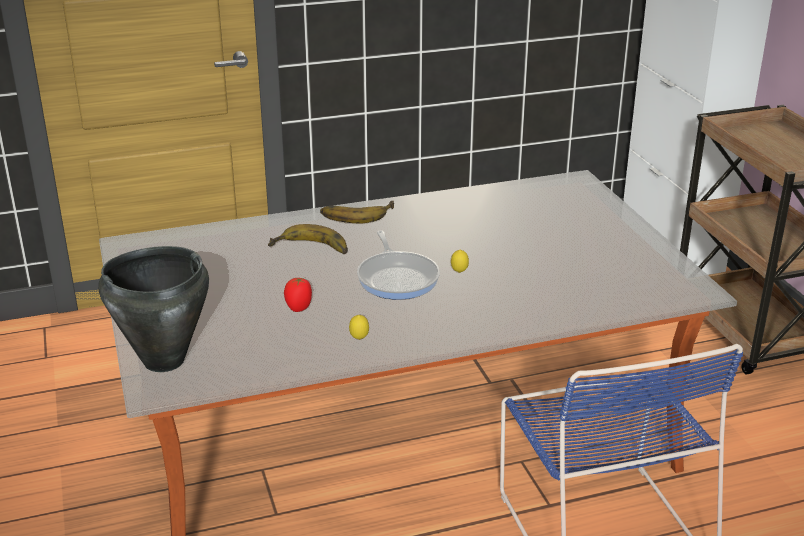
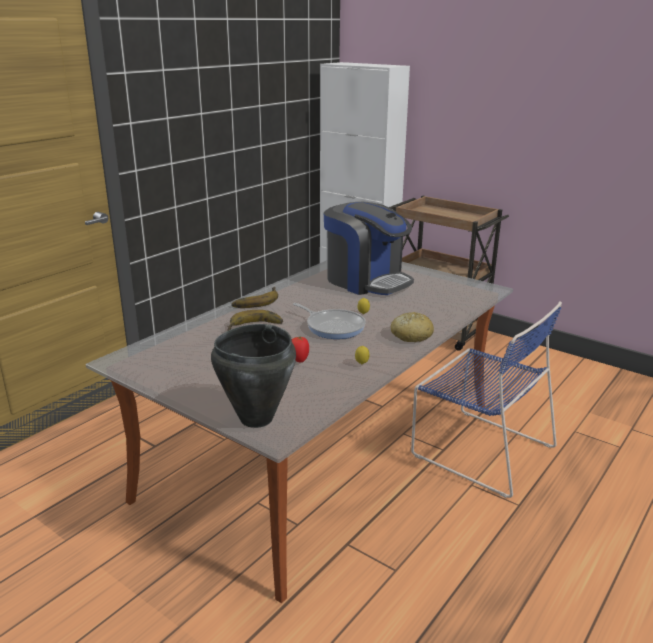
camera: 35 degrees left, 5 degrees down
none -> coffee machine [324,202,414,295]
none -> bread [391,312,434,342]

